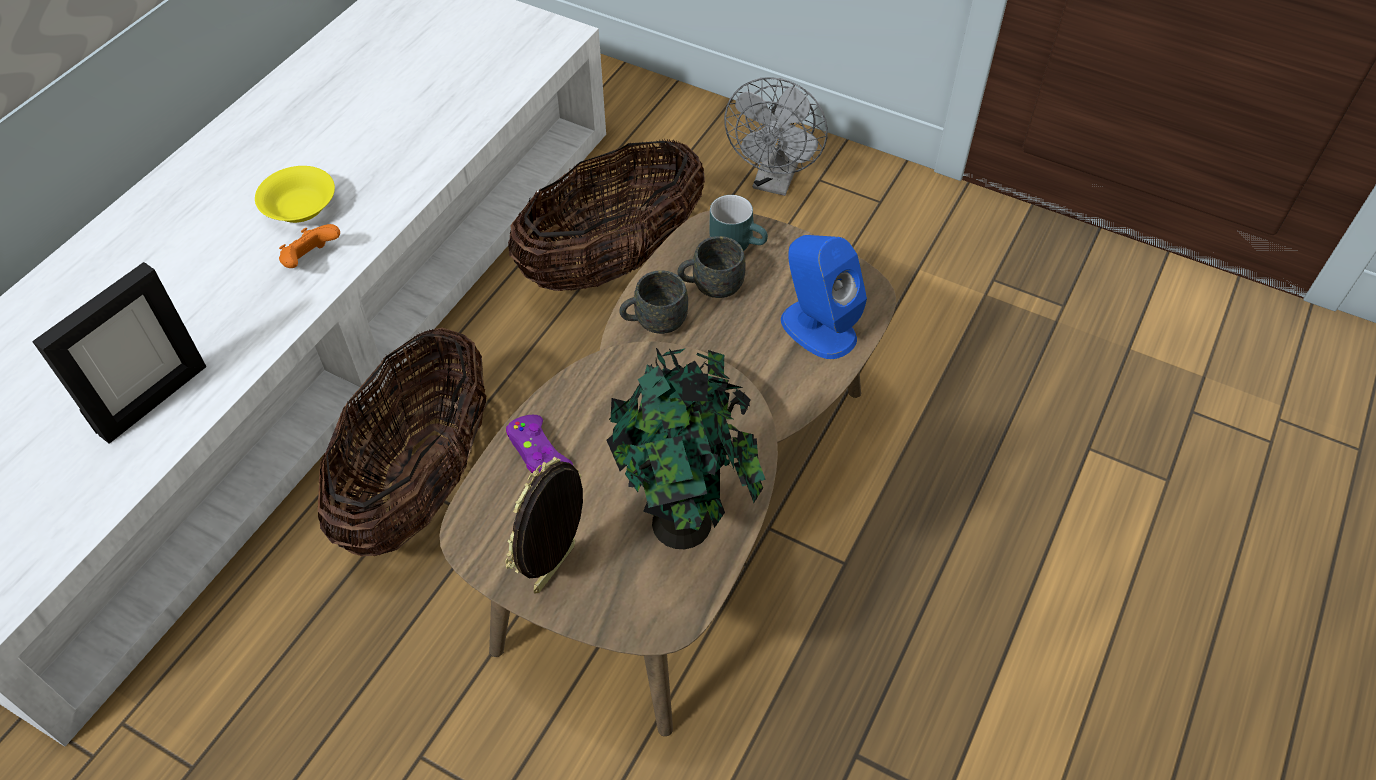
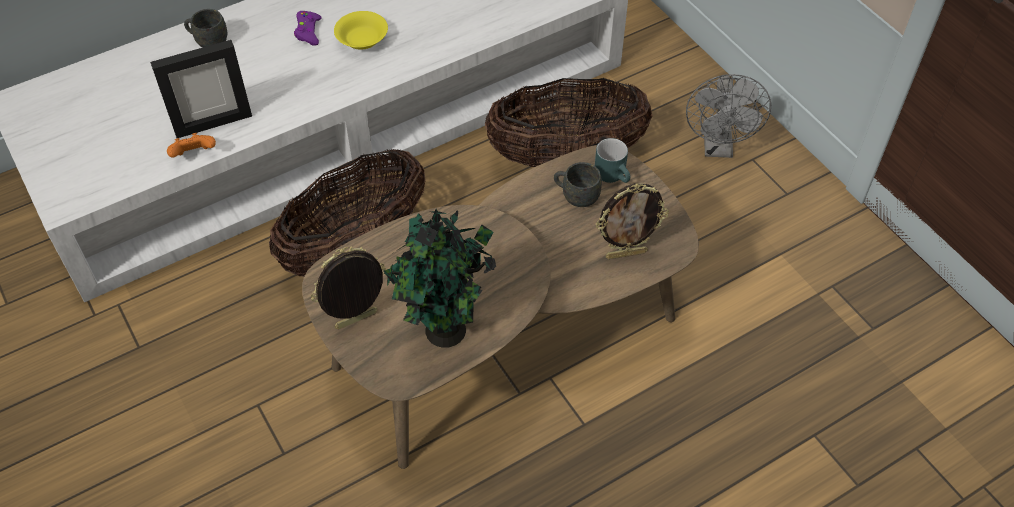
camera: 30 degrees right, 0 degrees up
orange game controller [279,224,340,268] -> orange game controller moved to [167,133,216,158]
purple game controller [506,415,573,473] -> purple game controller moved to [294,11,322,46]
grey mug [619,270,688,334] -> grey mug moved to [184,9,228,47]
grey fan [724,77,828,196] -> grey fan turned 45 degrees counterclockwise [686,74,771,158]
blue speaker [781,235,867,359] -> picture frame [596,183,669,259]

